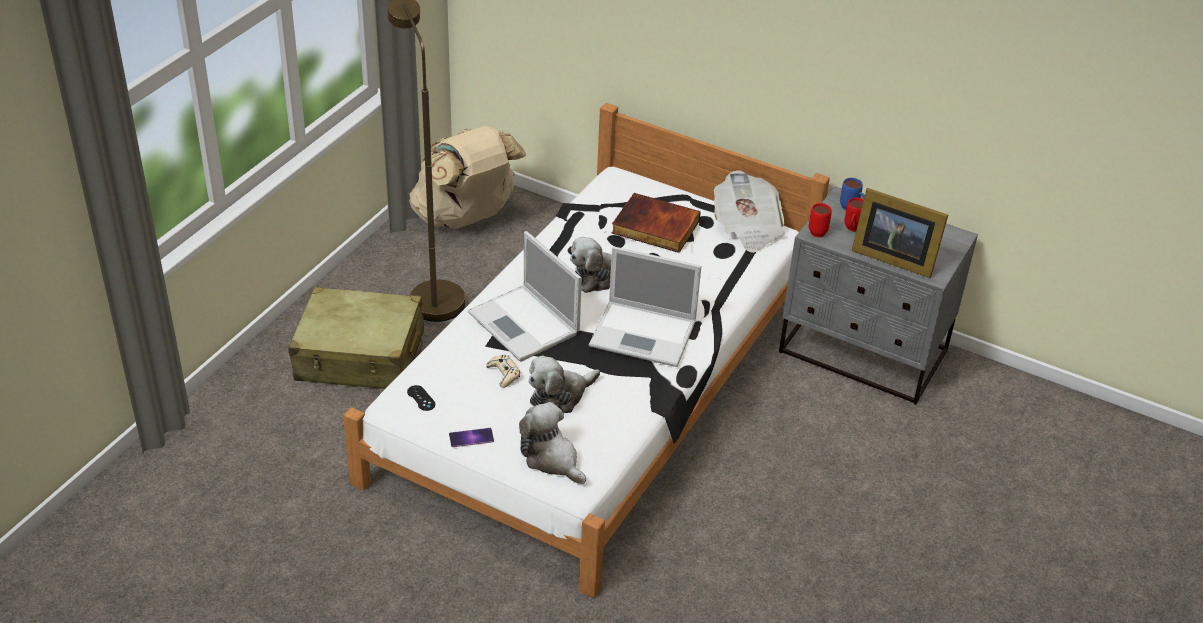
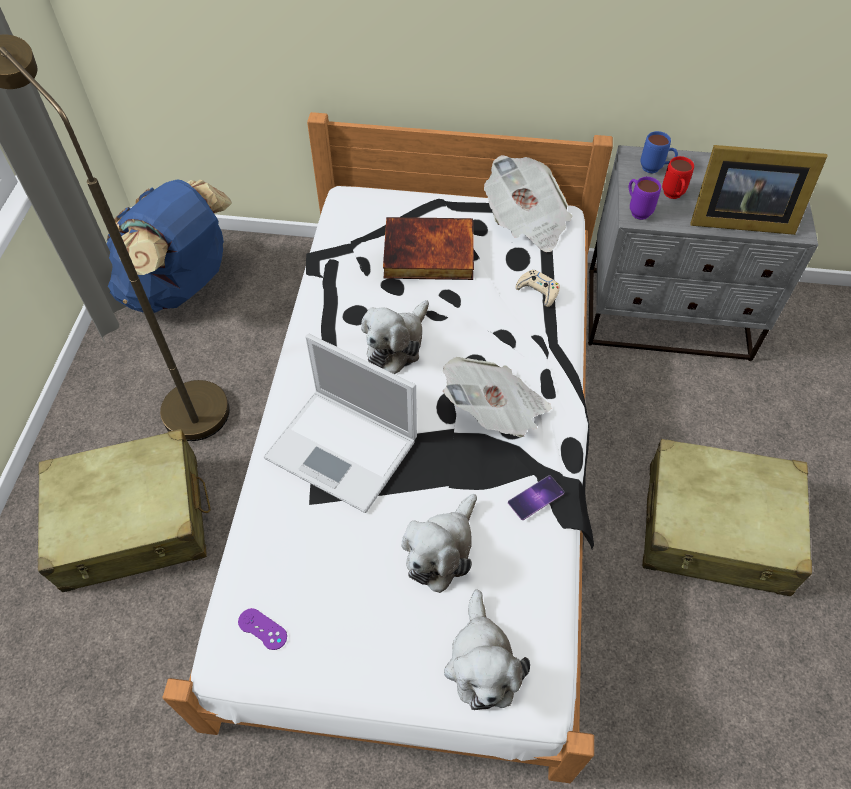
camera: 20 degrees left, 15 degrees up
black game controller [407,385,435,411] -> purple game controller [238,608,287,650]
beige backpack [409,126,526,229] -> blue backpack [107,180,232,313]
phone [449,428,494,447] -> phone moved to [508,475,565,520]
beige game controller [486,355,520,388] -> beige game controller moved to [515,270,560,307]
plush toy [519,402,586,484] -> plush toy turned 120 degrees counterclockwise [444,589,530,710]
laptop [589,246,701,367] -> newspaper [442,357,551,438]
red mug [809,203,832,237] -> purple mug [629,177,661,220]
none -> beige suitcase [642,439,812,596]

